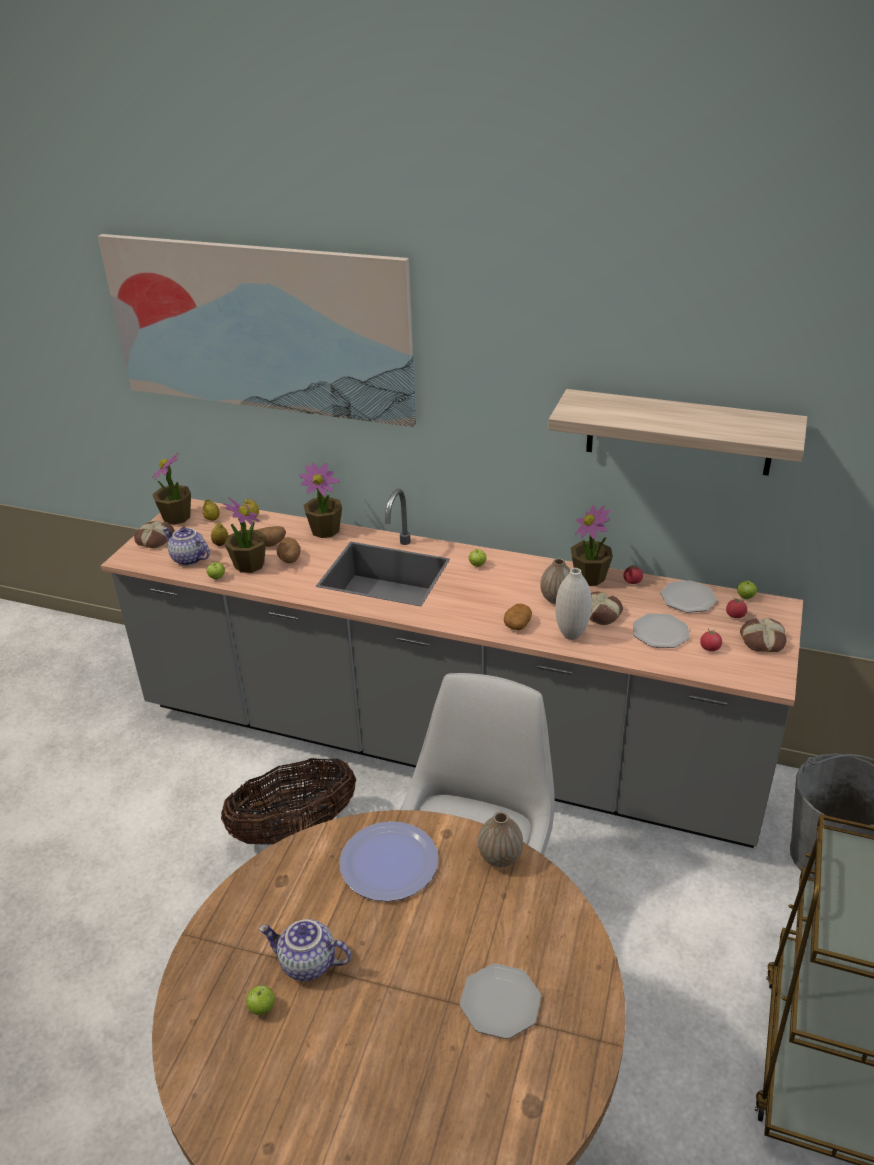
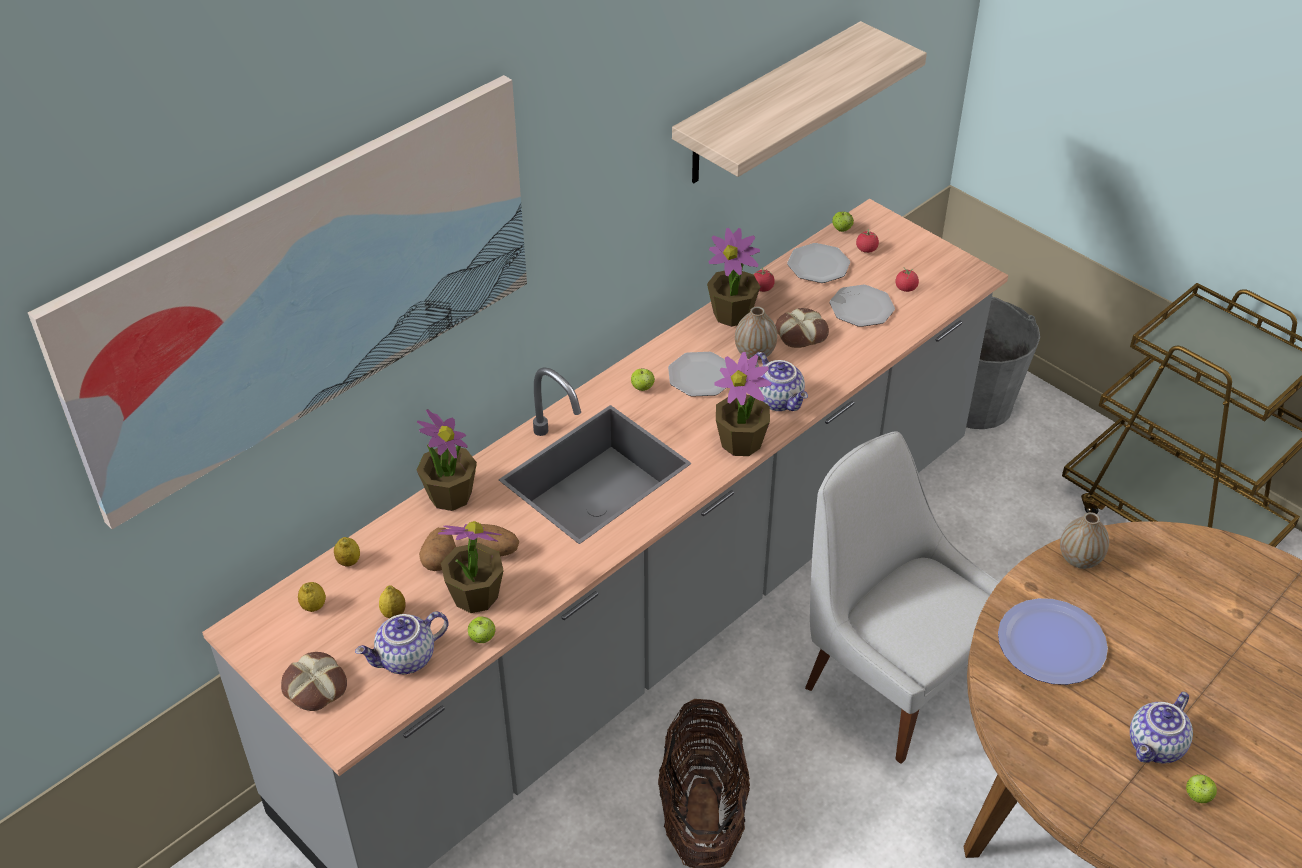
camera: 65 degrees left, 10 degrees up
potted plant [152,453,191,525] -> potted plant moved to [714,352,772,456]
plate [460,963,541,1039] -> plate moved to [668,352,727,397]
potato [504,603,532,630] -> teapot [755,352,808,411]
white vase [555,568,592,640] -> none
bread [740,618,786,652] -> none

